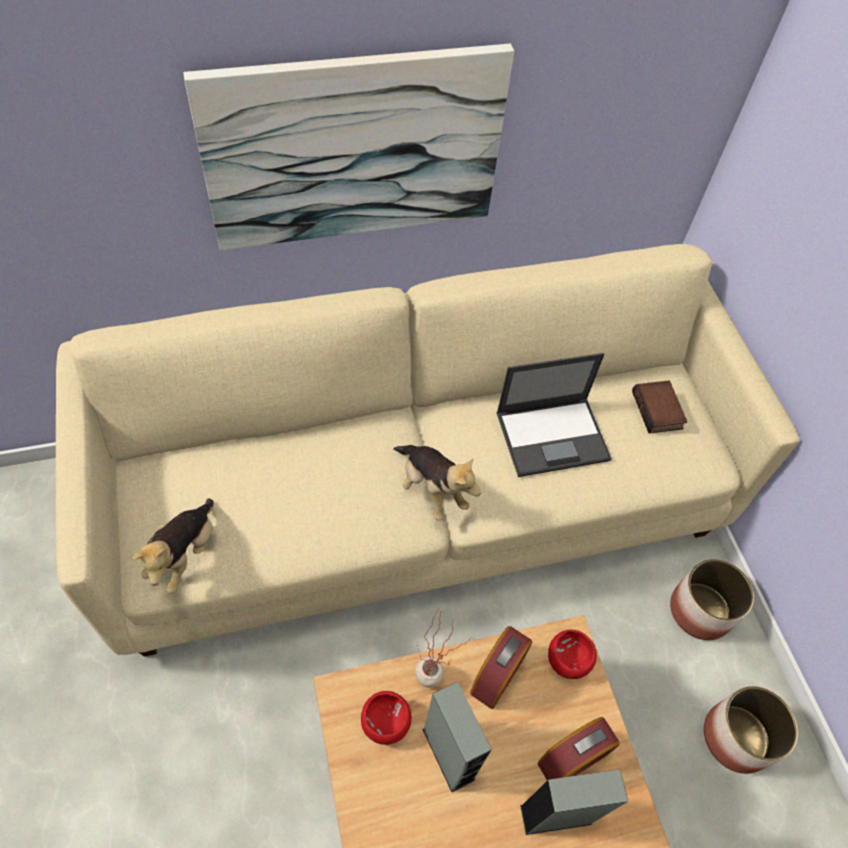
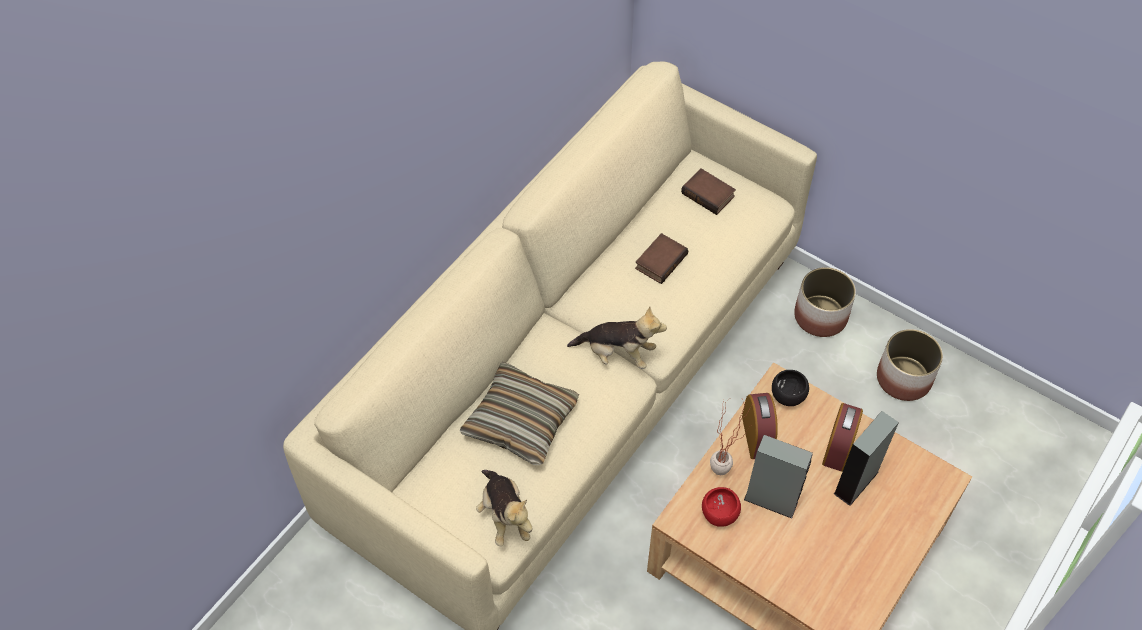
camera: 35 degrees left, 0 degrees up
picture [183,44,514,250] -> none
laptop [496,353,612,477] -> book [635,233,688,284]
red bowl [548,630,597,679] -> black bowl [772,370,809,406]
none -> pillow [459,362,579,465]

